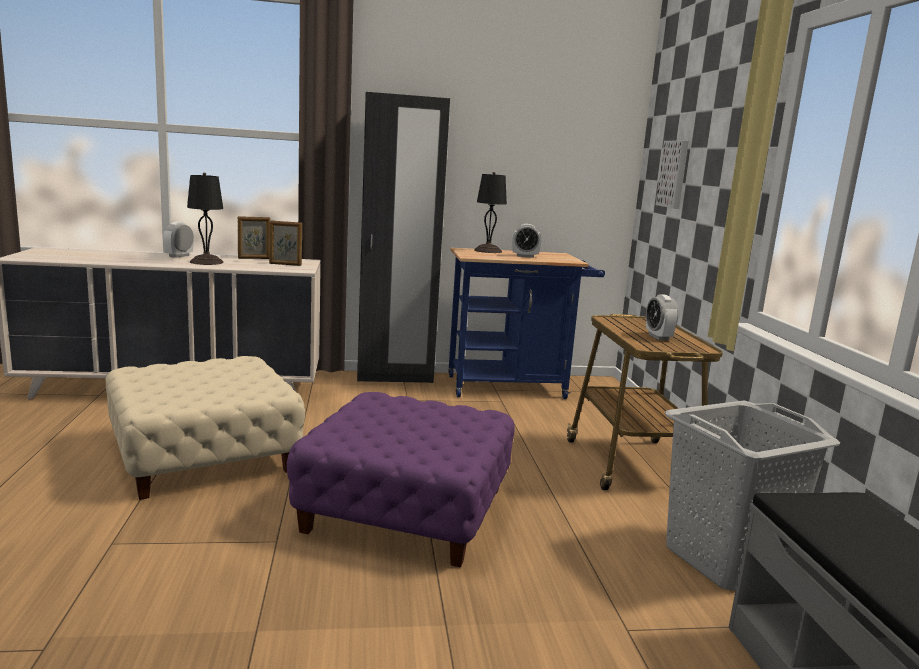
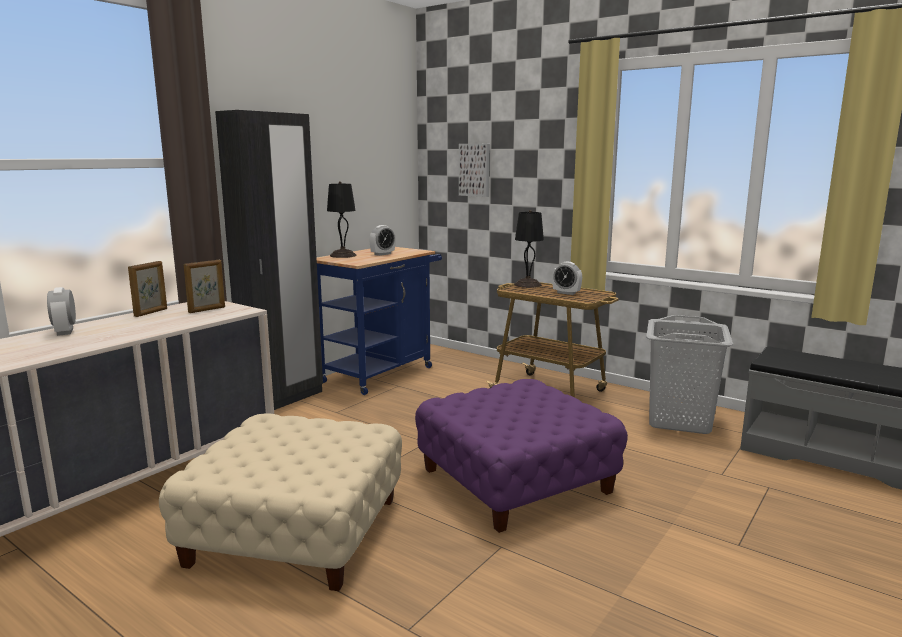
camera: 45 degrees left, 0 degrees up
black table lamp [187,172,224,265] -> black table lamp moved to [514,210,544,288]

